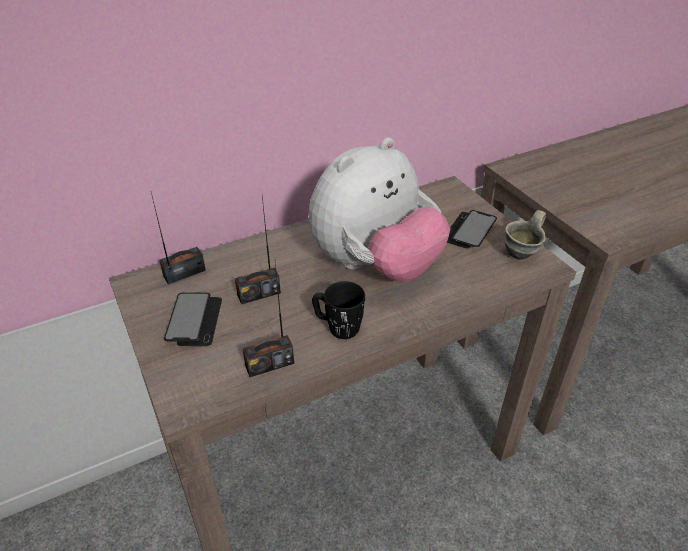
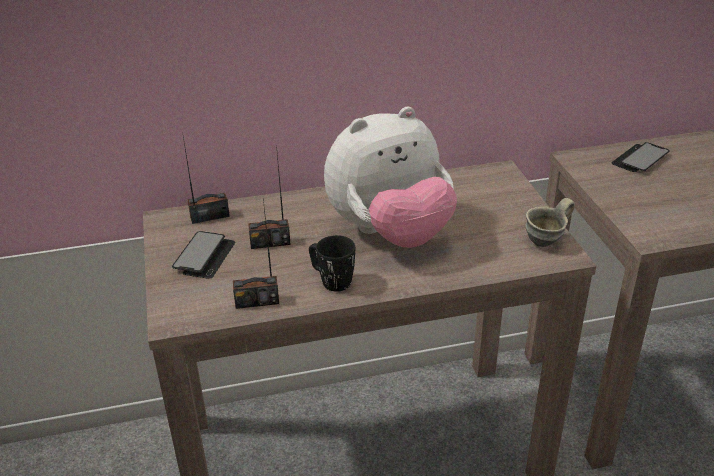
camera: 15 degrees right, 5 degrees down
phone [447,210,497,248] -> phone moved to [611,142,670,172]

